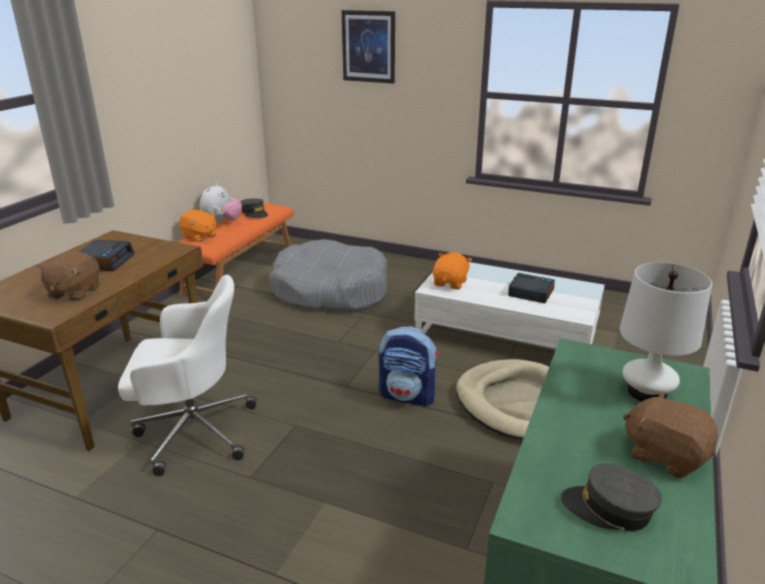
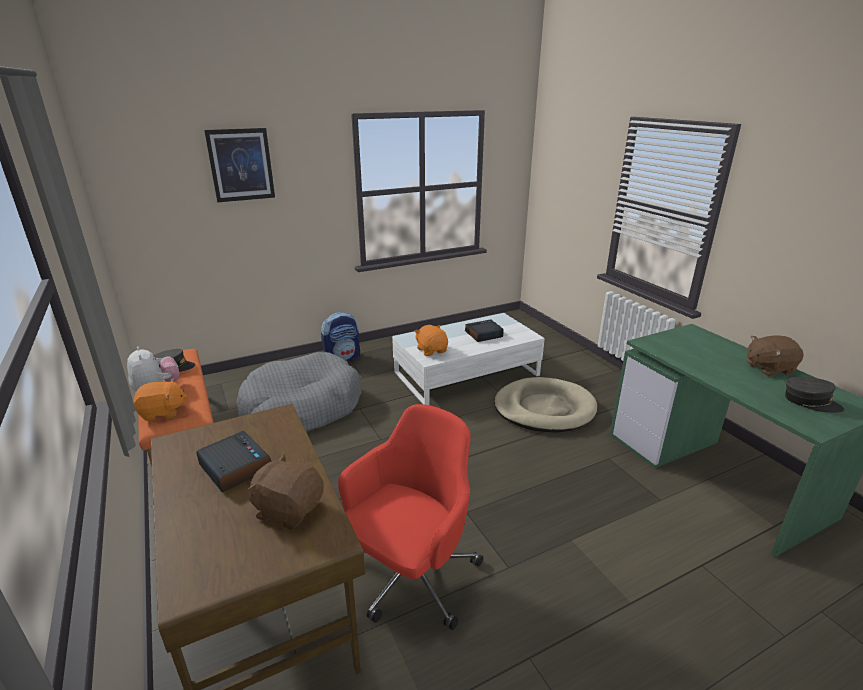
camera: 50 degrees left, 0 degrees up
brown plush toy [37,251,100,301] -> brown plush toy turned 150 degrees clockwise [247,454,324,530]
white office chair [118,275,257,476] -> red office chair [338,404,483,630]
backpack [379,326,439,407] -> backpack moved to [321,312,360,361]
grey cap [561,464,662,531] -> grey cap turned 120 degrees counterclockwise [785,377,844,413]
white table lamp [620,262,712,402] -> none

